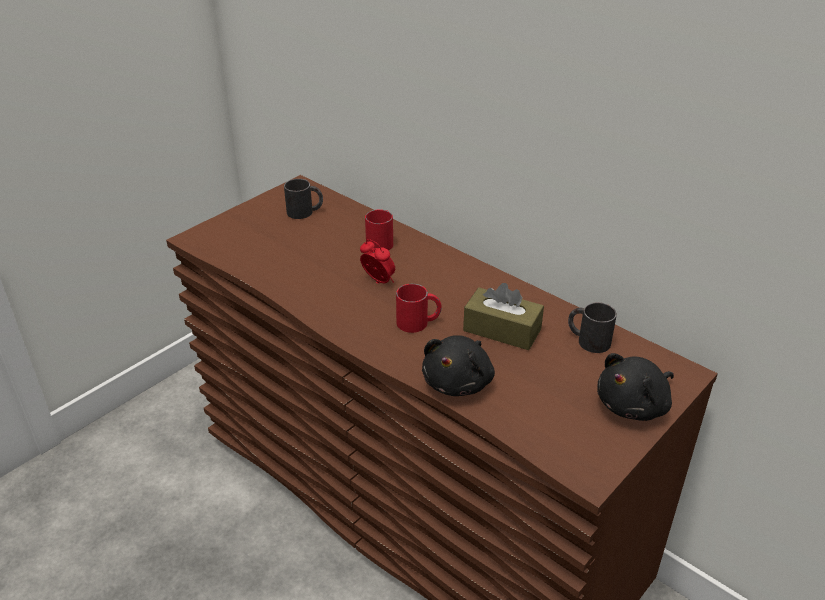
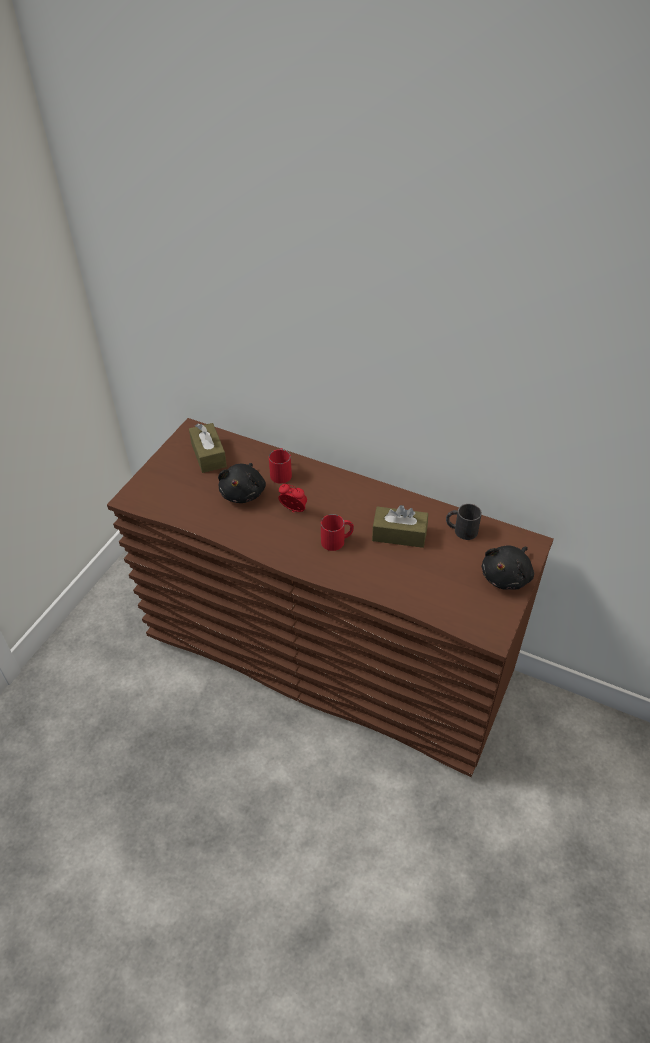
camera: 15 degrees left, 10 degrees up
black mug [284,179,323,219] -> brown tissue box [189,423,227,473]
black plush toy [422,335,495,396] -> black plush toy moved to [218,463,266,503]

